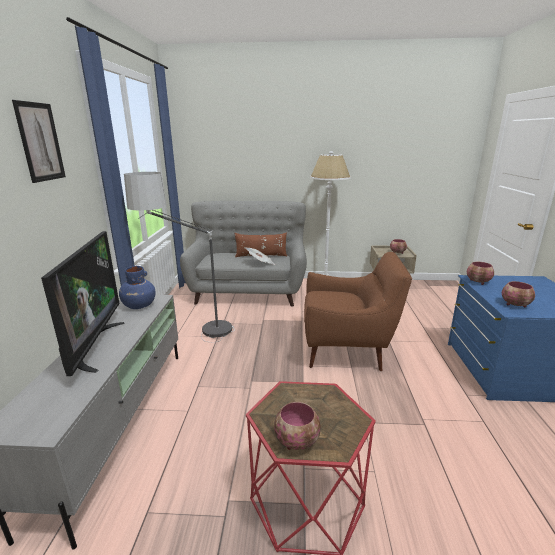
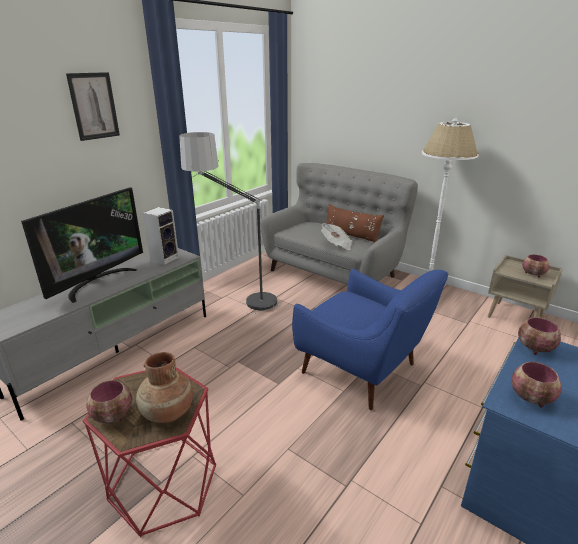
camera: 35 degrees right, 5 degrees up
blue vase [119,266,156,309] -> speaker [143,207,179,265]
brown armchair [304,252,412,371] -> blue armchair [292,269,448,410]
none -> brown vase [136,352,193,423]

